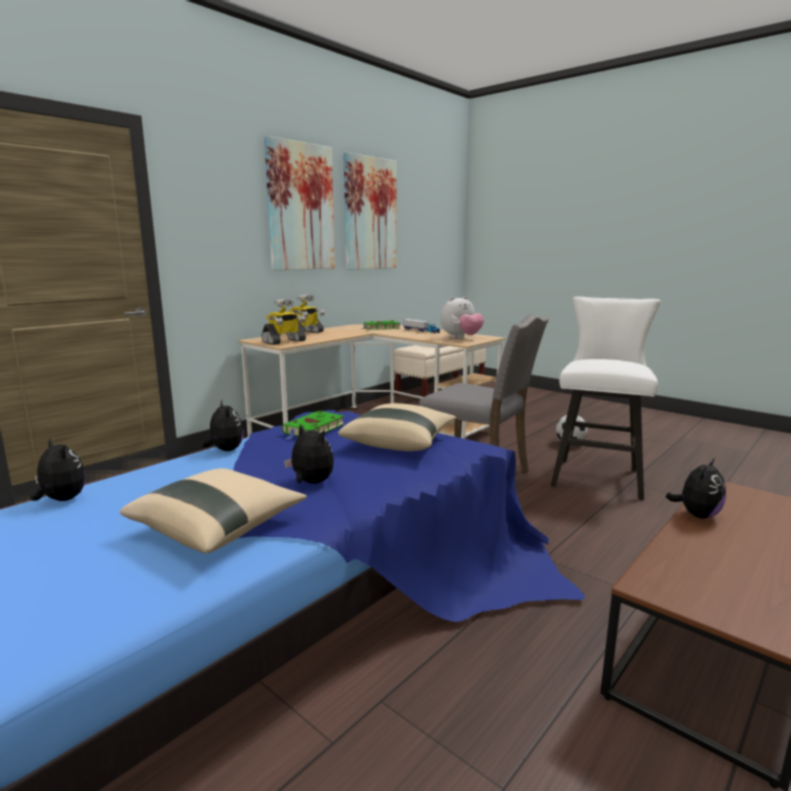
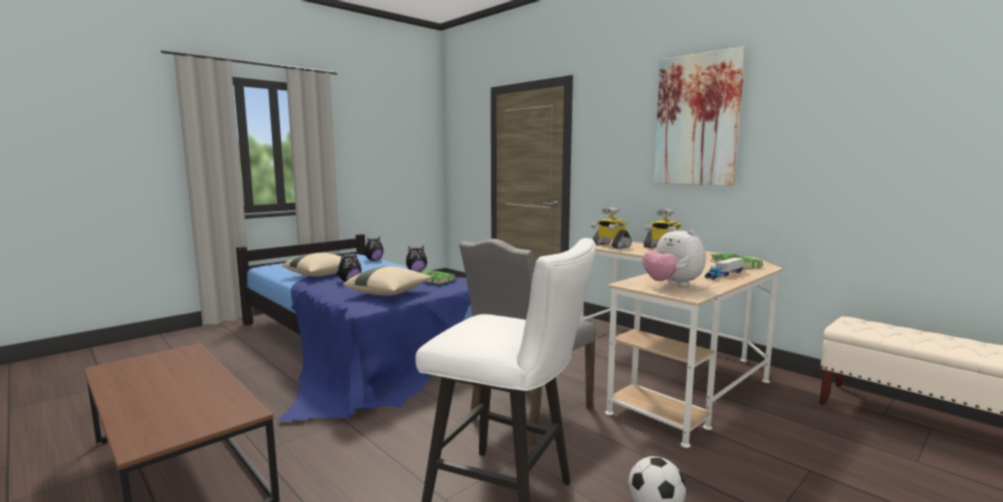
camera: 95 degrees right, 5 degrees down
picture [343,152,396,270] -> none
plush toy [666,458,726,518] -> none

